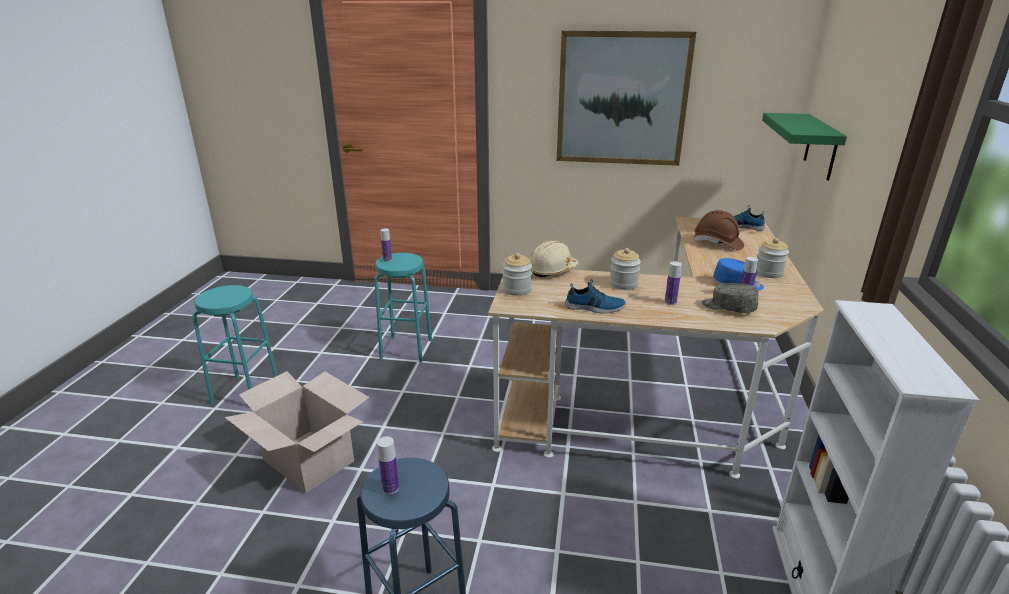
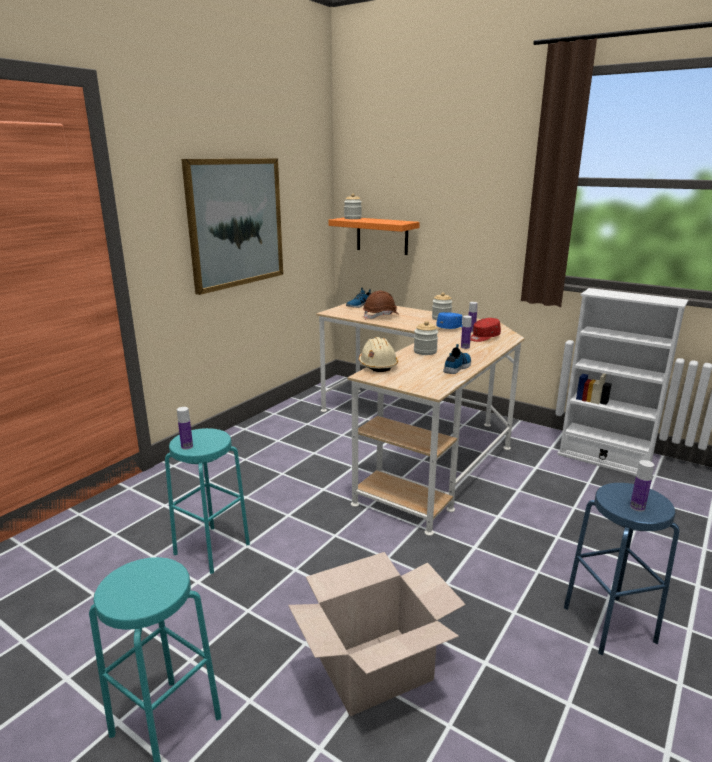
camera: 65 degrees left, 5 degrees down
jar [502,253,532,296] -> jar moved to [344,194,362,219]
grey cap [702,283,758,313] -> red cap [470,318,501,342]
green shelf [762,113,847,180] -> orange shelf [328,218,420,255]

